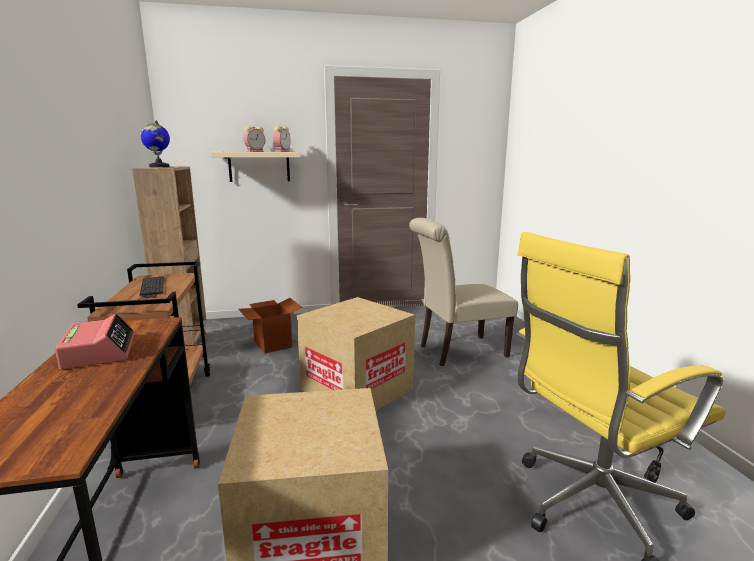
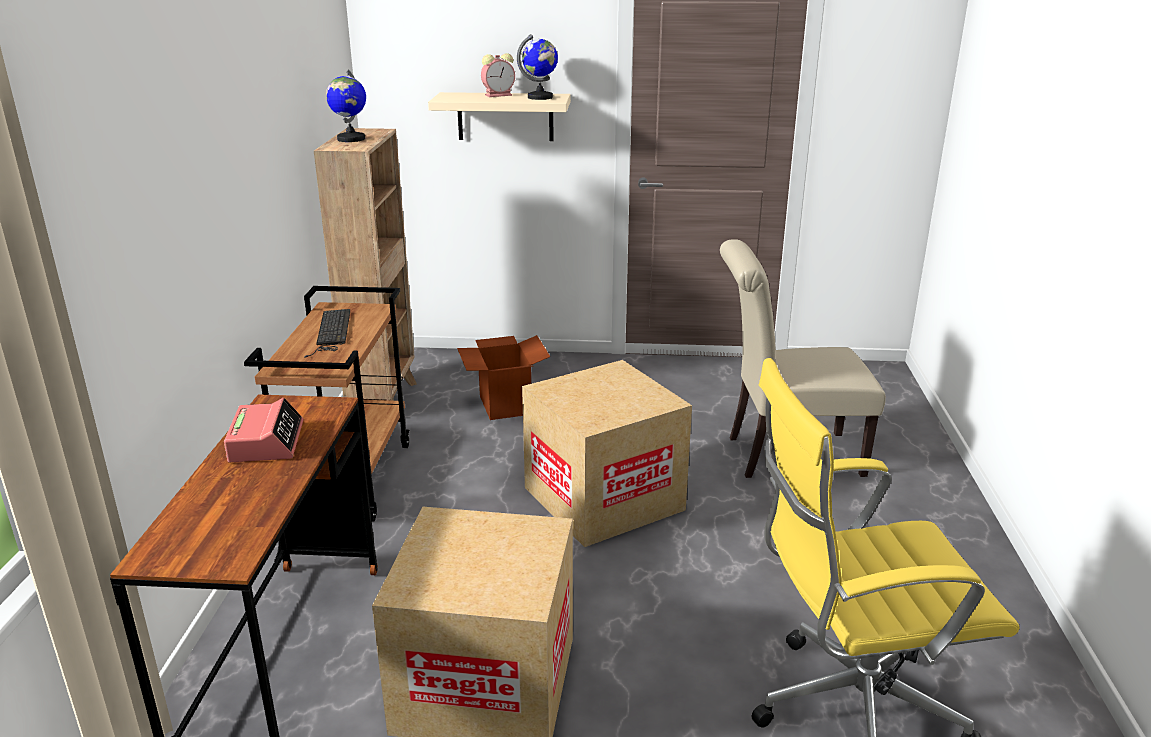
camera: 15 degrees right, 10 degrees up
alarm clock [273,125,291,152] -> globe [517,34,558,100]

